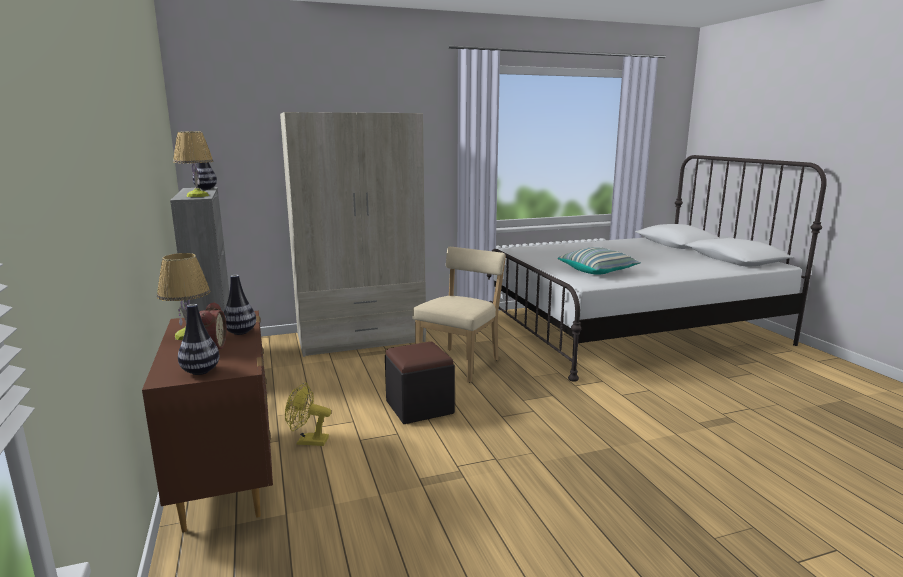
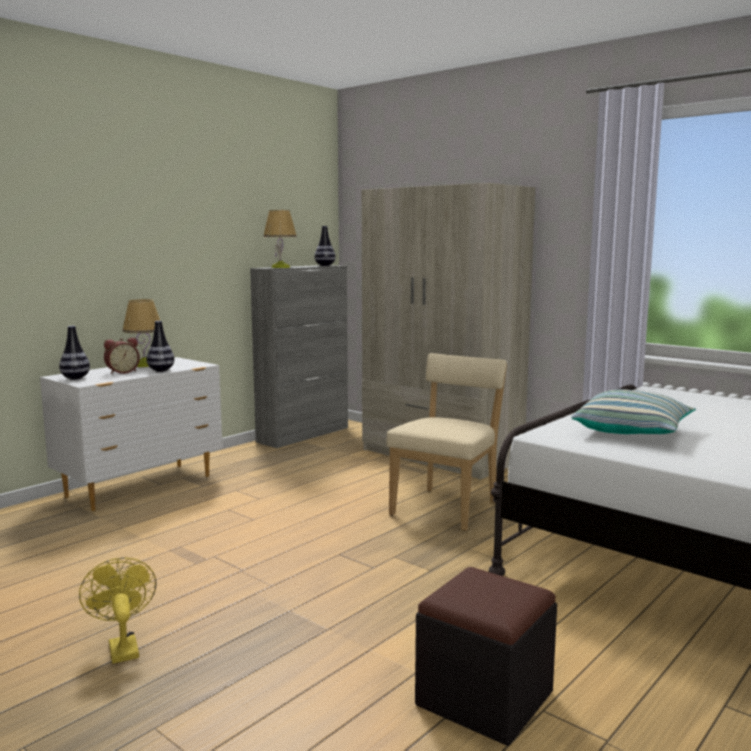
camera: 60 degrees right, 5 degrees down
brown dresser [142,311,273,533] -> white dresser [40,357,223,511]
yellow fan [285,382,331,446] -> yellow fan moved to [79,557,157,664]
black ottoman [385,342,455,424] -> black ottoman moved to [415,567,557,746]
beige chair [412,247,506,383] -> beige chair turned 60 degrees counterclockwise [386,353,507,531]

